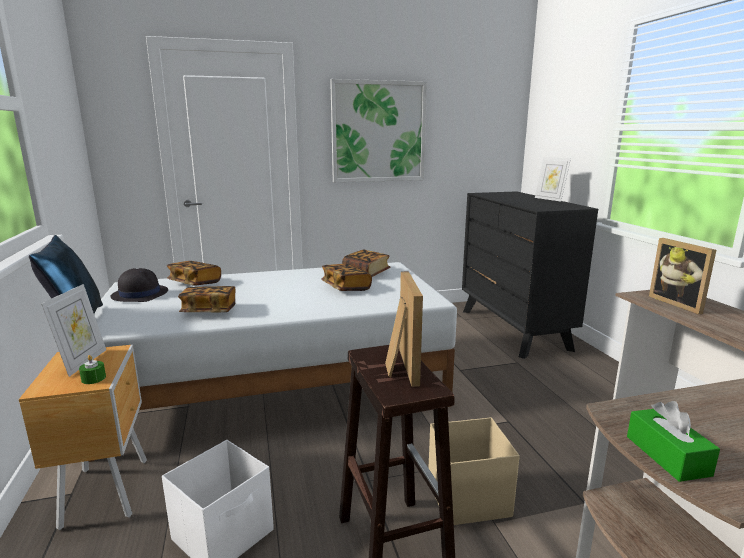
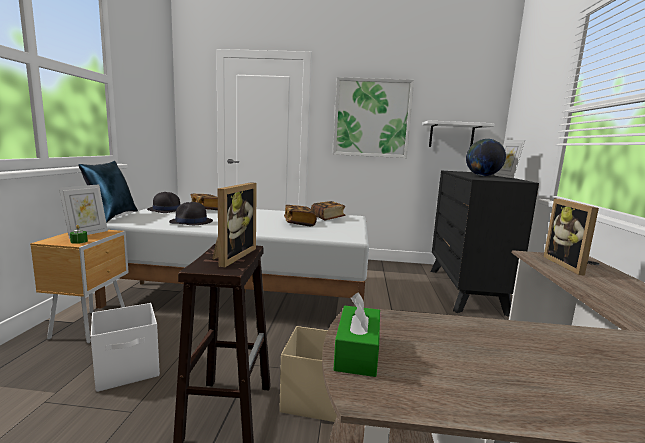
camera: 20 degrees right, 5 degrees down
book [178,286,236,313] -> black hat [169,202,213,225]
none -> white shelf [422,120,495,147]
none -> globe [466,139,506,176]

